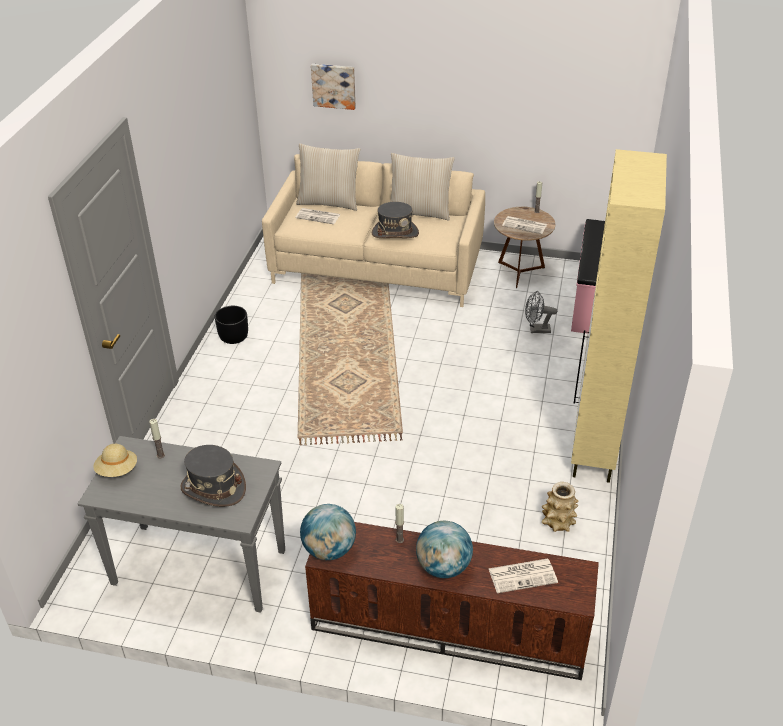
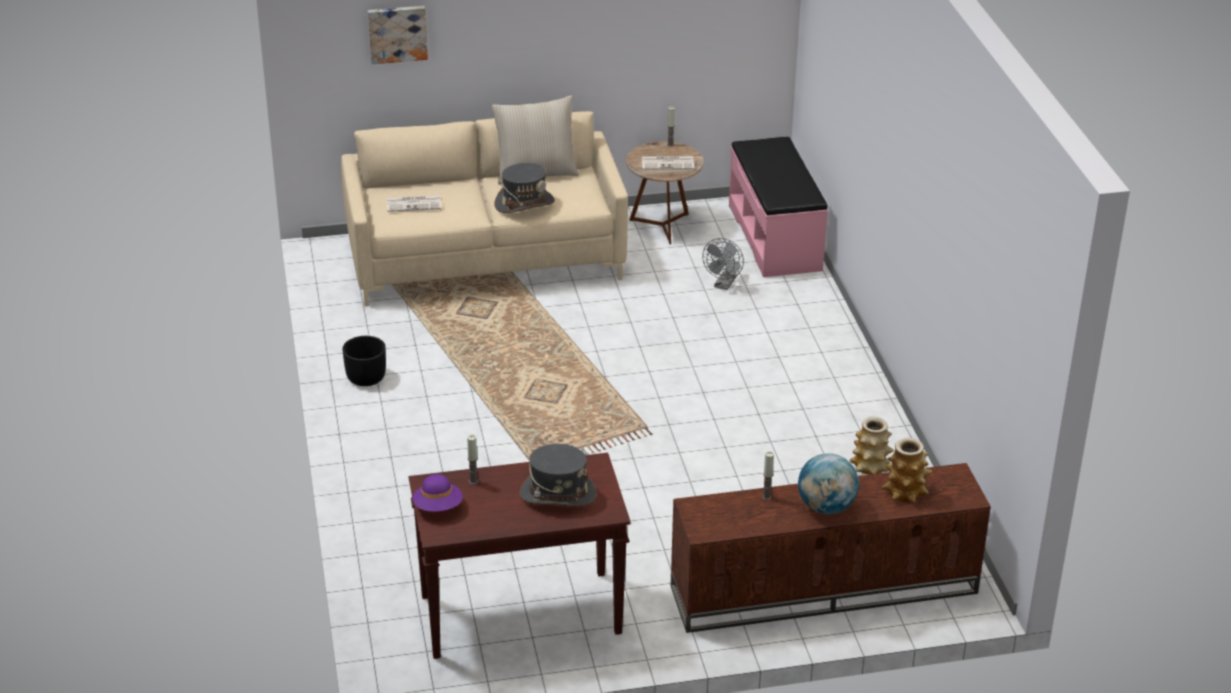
camera: 25 degrees left, 5 degrees down
grey console table [78,436,285,613] -> brown console table [409,453,631,659]
beige hat [94,444,137,477] -> purple hat [413,474,462,512]
beige pillow [296,144,360,211] -> none
globe [300,504,356,560] -> none
newspaper [489,559,558,593] -> vase [882,437,933,503]
grey fan [525,291,557,333] -> grey fan turned 45 degrees counterclockwise [702,238,744,290]
beige cabinet [571,149,667,483] -> none

